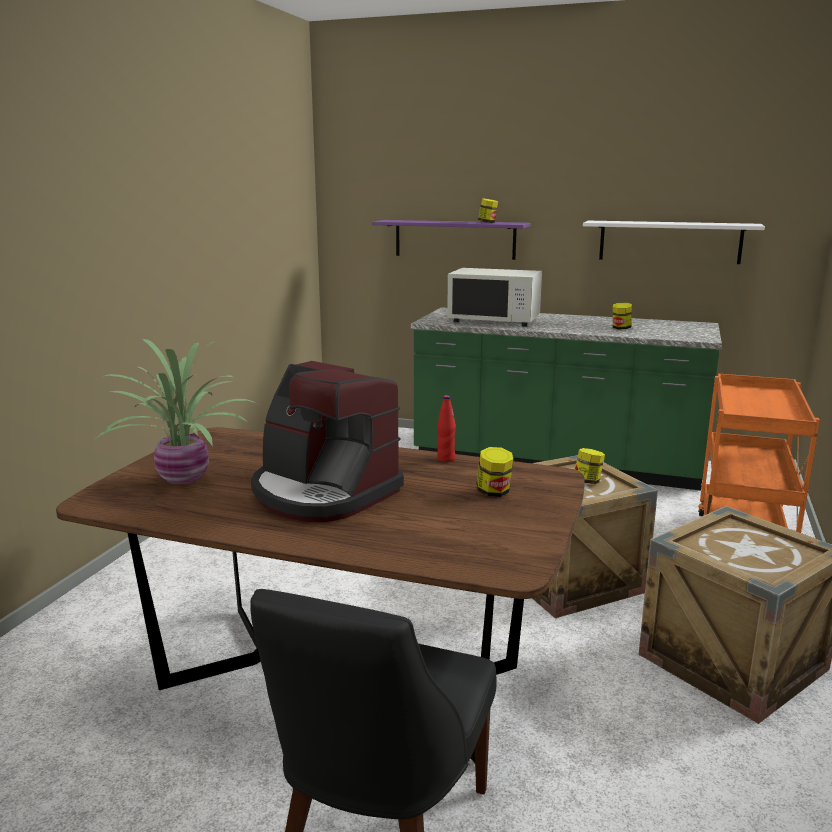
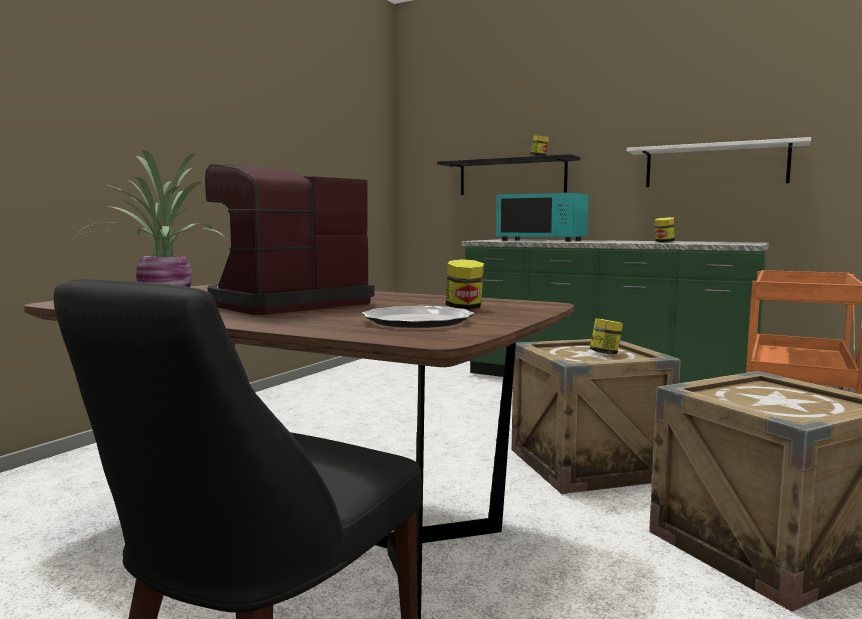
camera: 10 degrees right, 10 degrees down
coffee machine [251,361,404,522] -> coffee machine turned 90 degrees clockwise [205,164,375,315]
purple shelf [372,220,530,260] -> black shelf [437,154,580,195]
red bottle [437,395,456,462] -> none
white microwave [447,268,542,327] -> turquoise microwave [496,193,588,242]
none -> plate [362,306,474,328]

